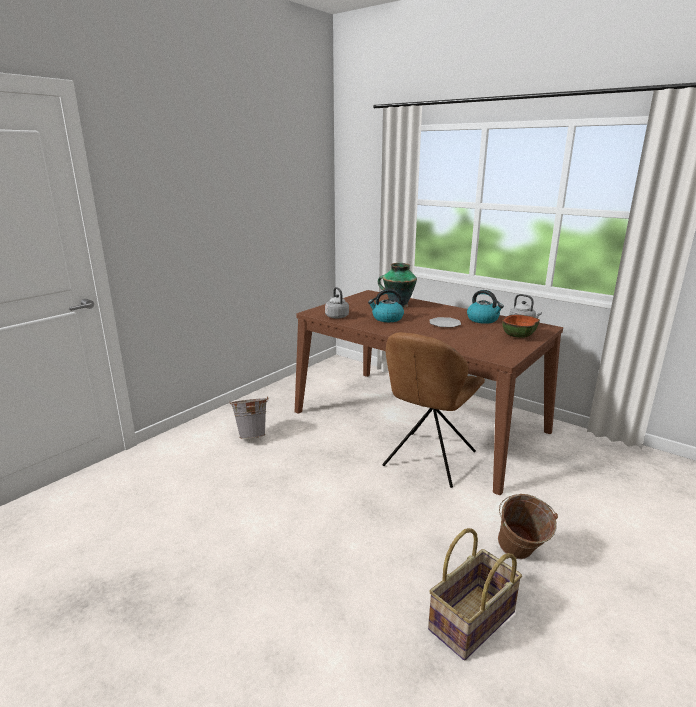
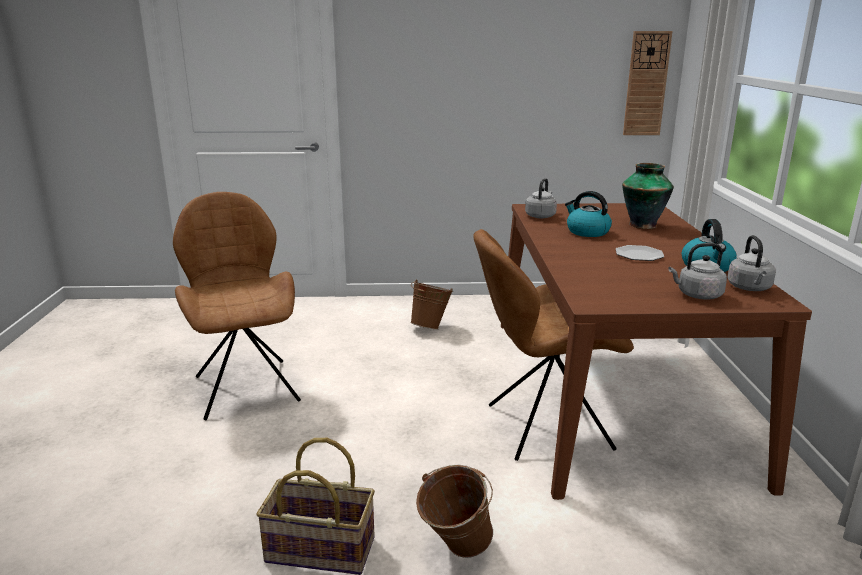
camera: 50 degrees right, 0 degrees up
grey bucket [229,396,269,439] -> brown bucket [410,280,453,329]
bowl [502,314,540,338] -> grey kettle [668,243,727,300]
none -> brown chair [173,192,301,420]
none -> wall clock [623,31,673,135]

